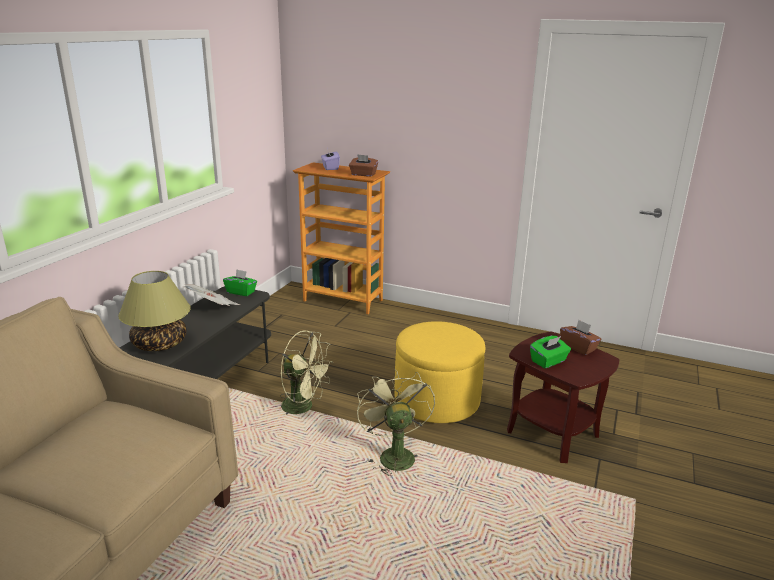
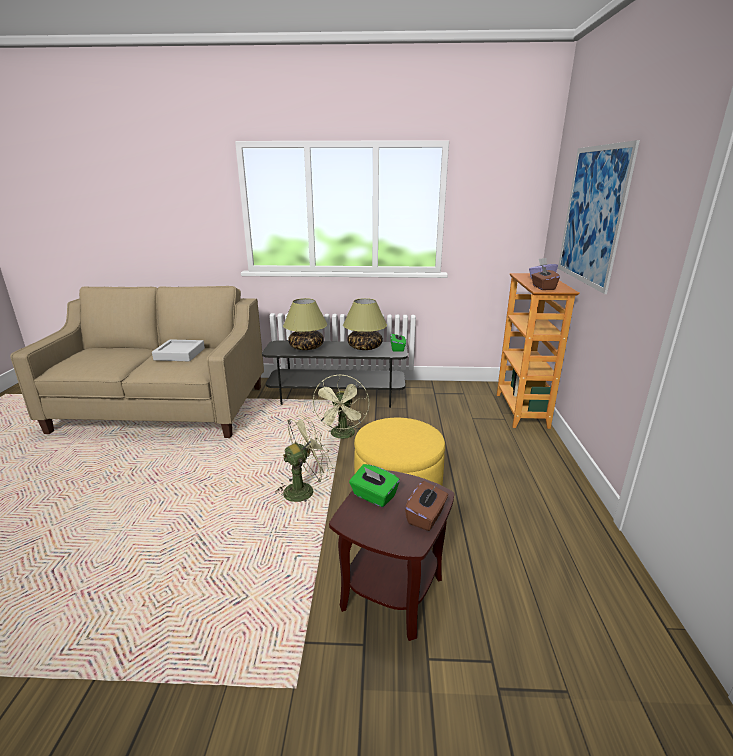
camera: 70 degrees right, 0 degrees up
newspaper [182,284,240,306] -> table lamp [343,298,387,350]
none -> grey tray [152,339,205,361]
none -> picture [558,140,640,294]

